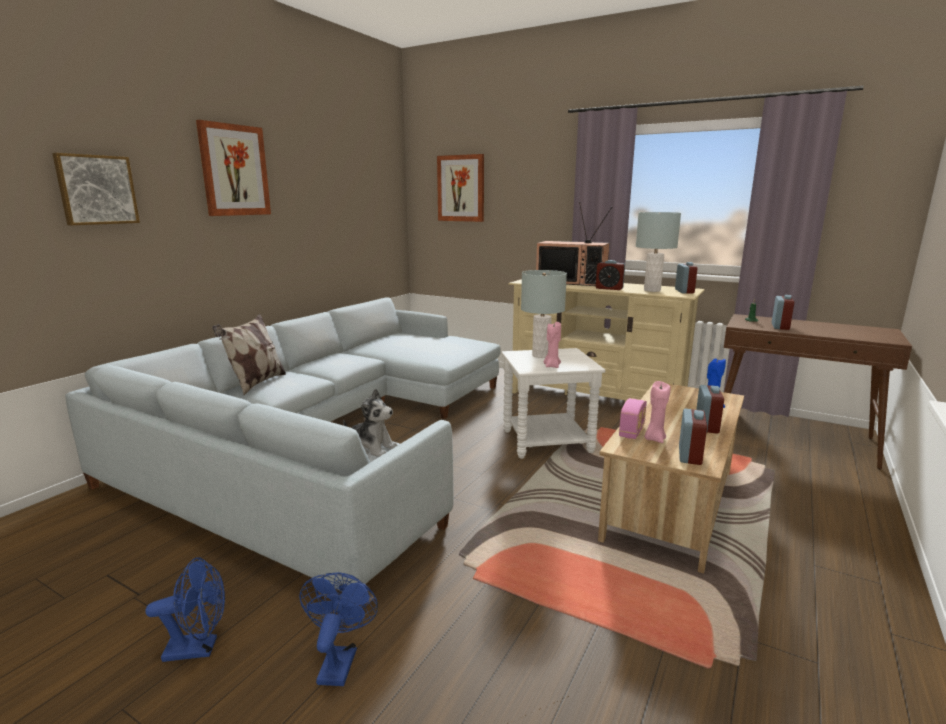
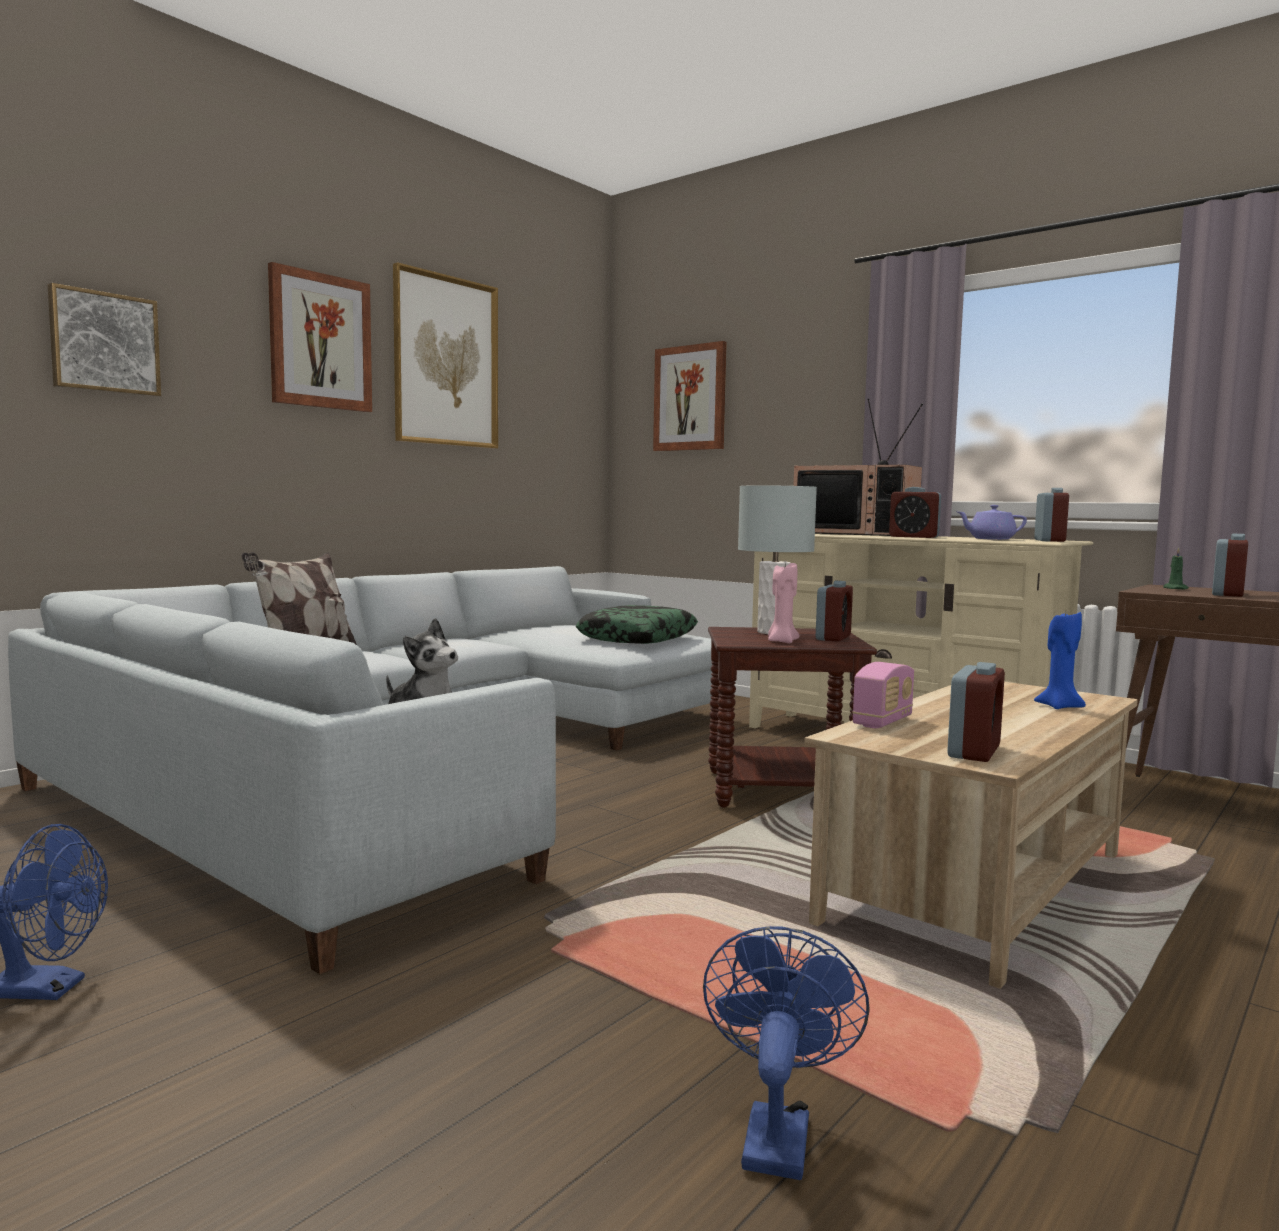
camera: 10 degrees right, 10 degrees down
blue fan [299,572,378,686] -> blue fan moved to [703,926,870,1180]
white side table [501,348,606,459] -> brown side table [708,627,877,808]
grey table lamp [636,212,681,292] -> purple teapot [958,505,1027,540]
pink candle [644,381,670,443] -> none
alarm clock [696,385,724,434] -> alarm clock moved to [816,581,853,642]
none -> picture [393,263,498,449]
none -> pillow [576,605,698,644]

